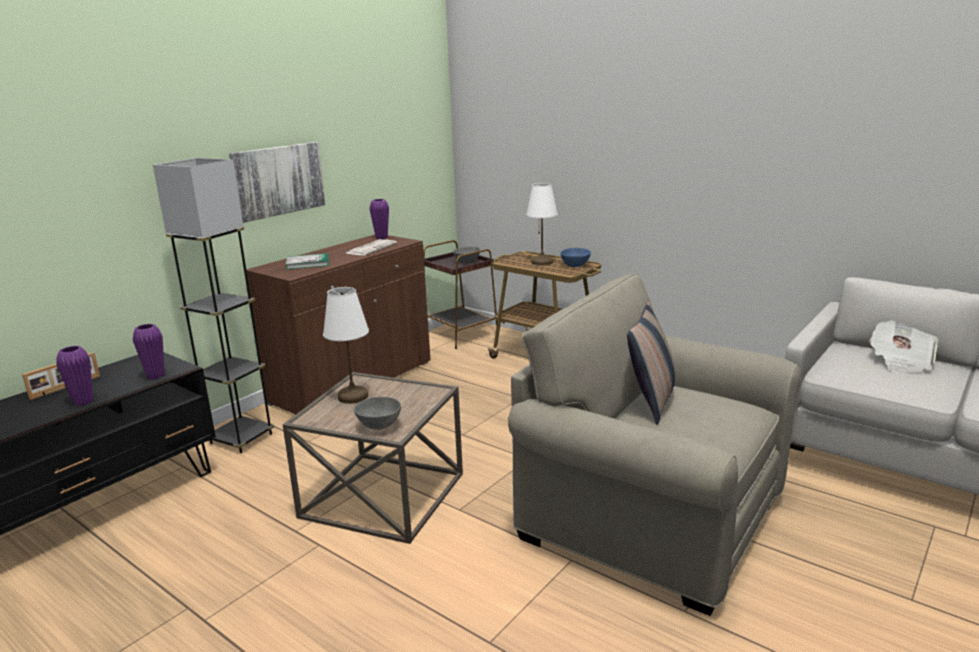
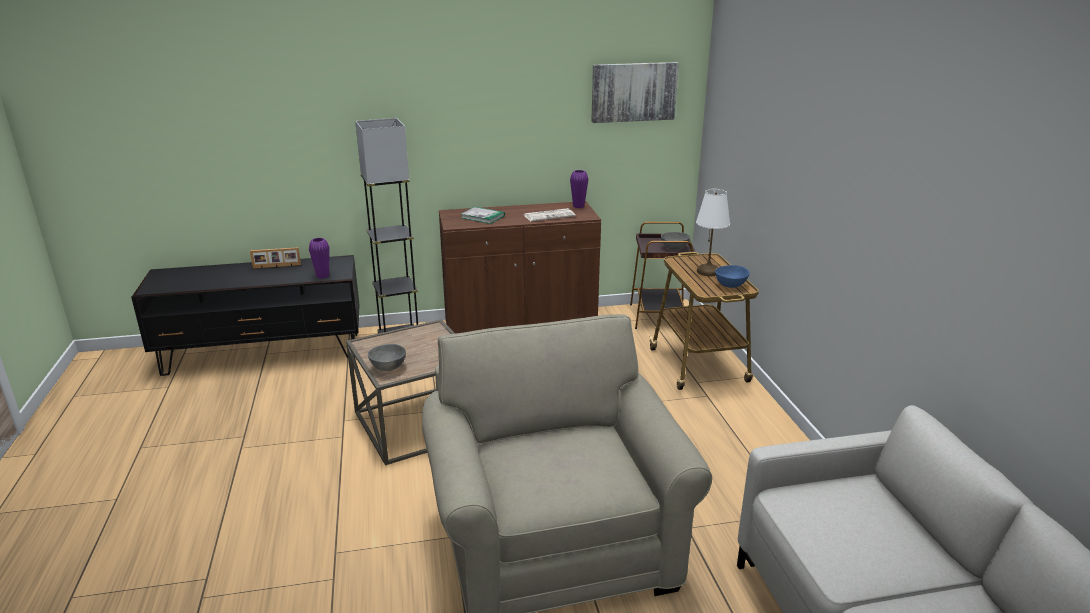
camera: 40 degrees right, 5 degrees up
purple vase [56,346,93,406] -> none
picture [229,142,326,223] -> picture moved to [591,62,679,123]
white table lamp [323,287,369,404] -> none
pillow [627,302,676,425] -> none
newspaper [869,320,938,373] -> none

